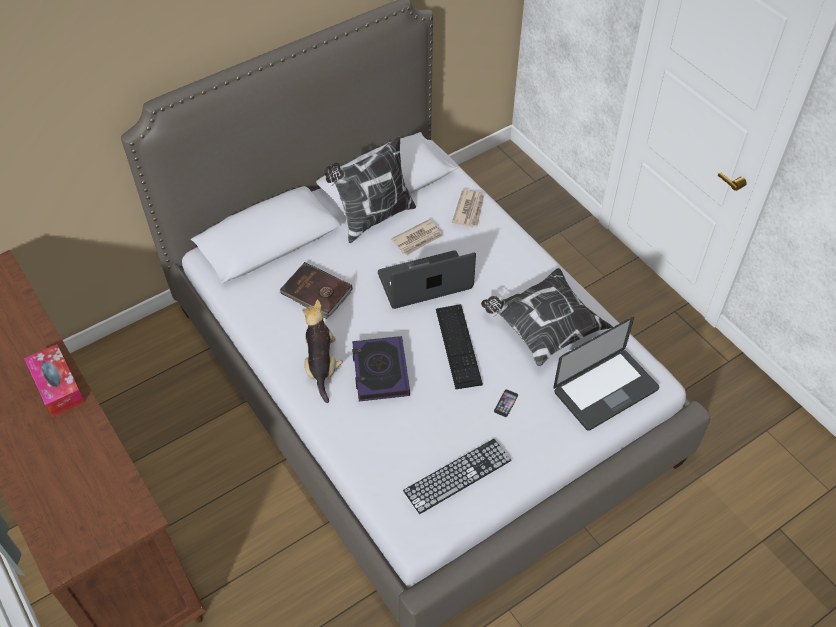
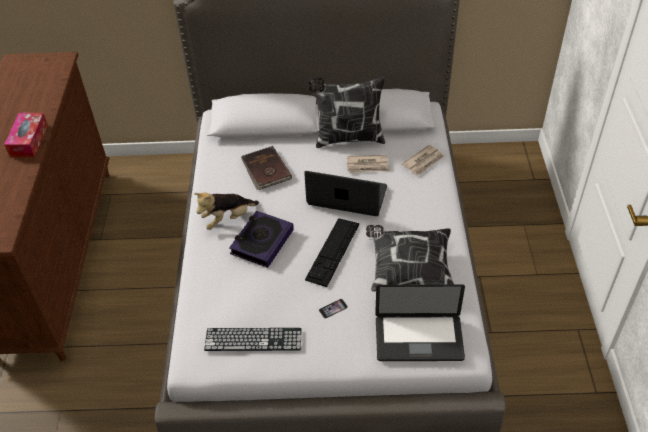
camera: 35 degrees right, 5 degrees down
plush toy [302,300,343,403] -> plush toy turned 150 degrees counterclockwise [194,192,259,230]

